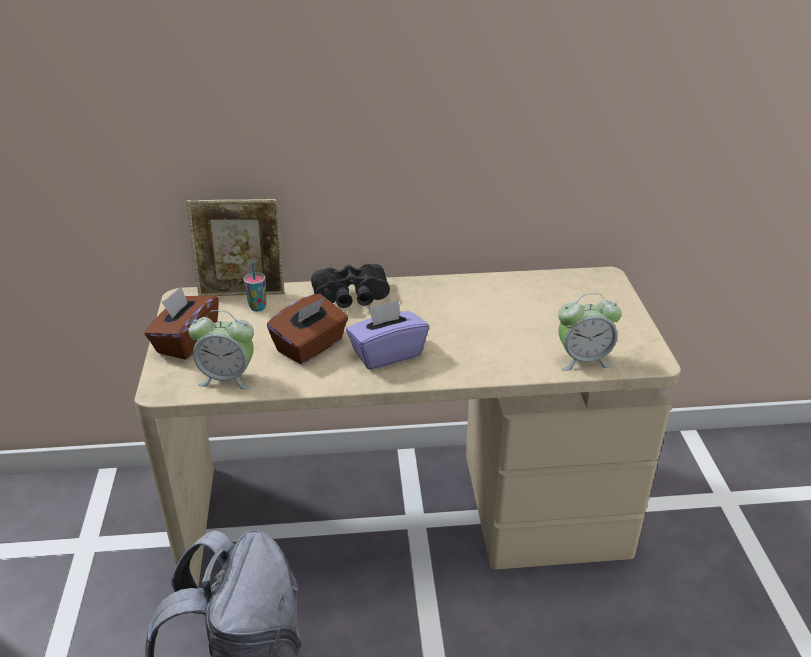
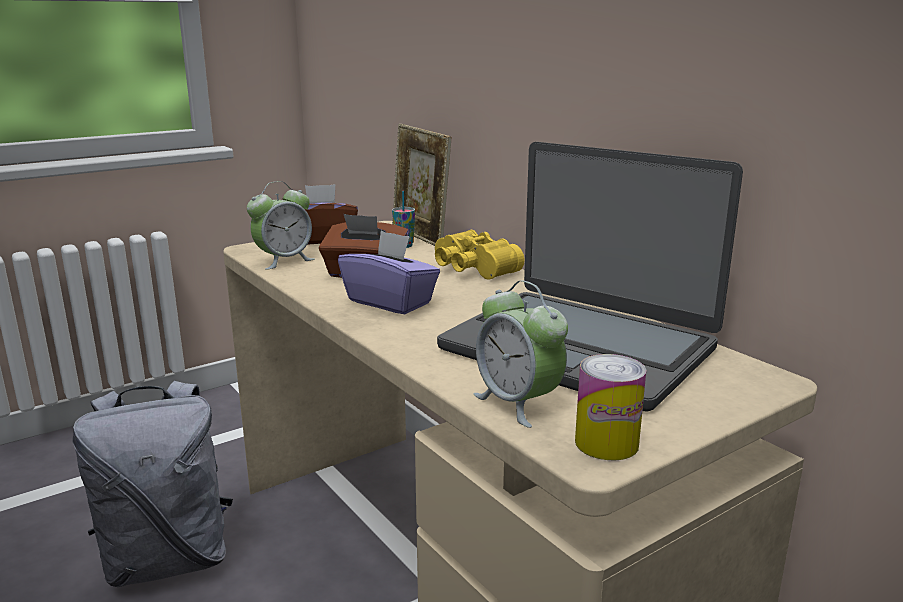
camera: 60 degrees right, 15 degrees down
alarm clock [188,310,254,389] -> alarm clock turned 105 degrees counterclockwise [247,181,315,270]
black binoculars [311,264,390,308] -> yellow binoculars [435,230,524,280]
none -> laptop [437,142,743,412]
none -> can [575,354,646,460]

